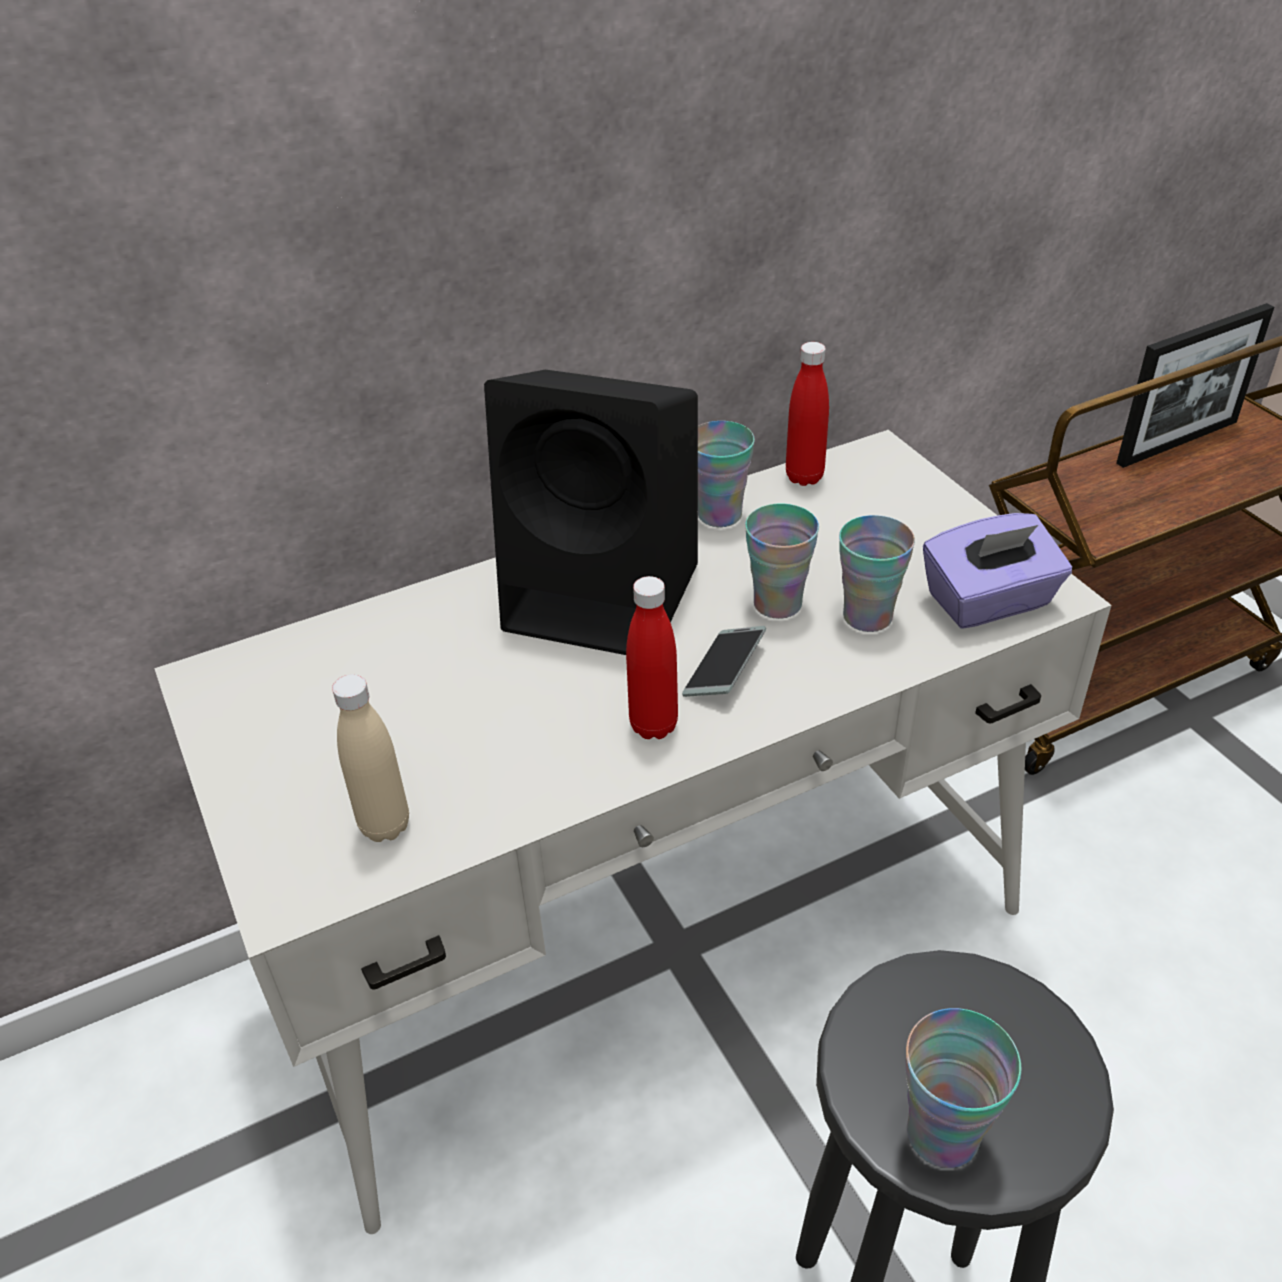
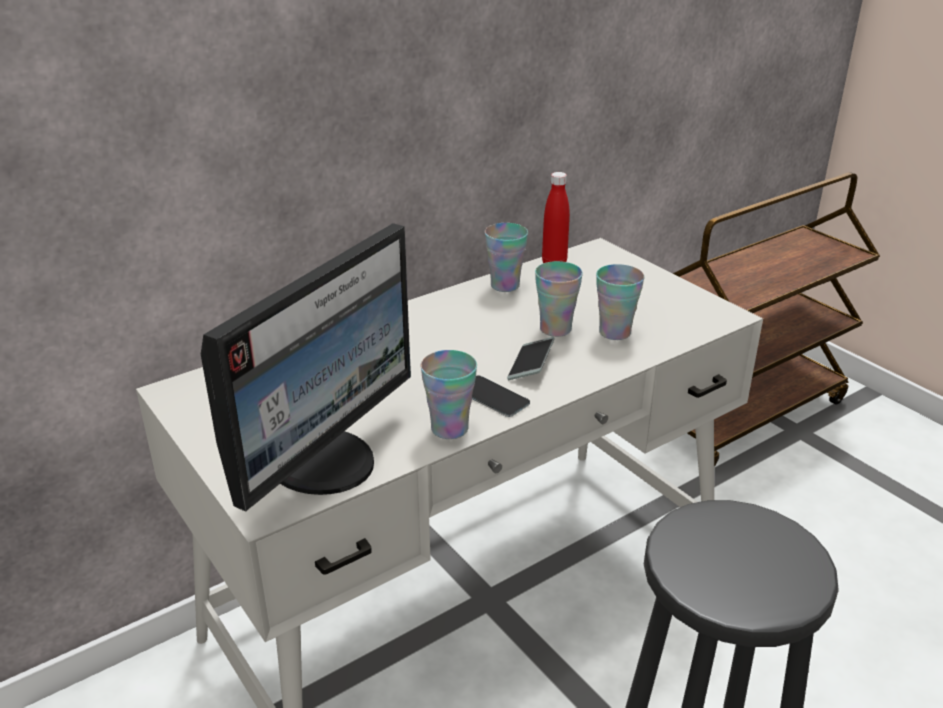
camera: 10 degrees left, 10 degrees down
beige bottle [332,674,409,842] -> monitor [201,223,411,512]
black speaker [484,370,698,655] -> none
red bottle [626,576,678,739] -> phone [472,375,530,417]
cup [905,1008,1021,1168] -> cup moved to [420,350,477,439]
purple tissue box [923,513,1072,629] -> none
picture frame [1116,303,1274,468] -> none

